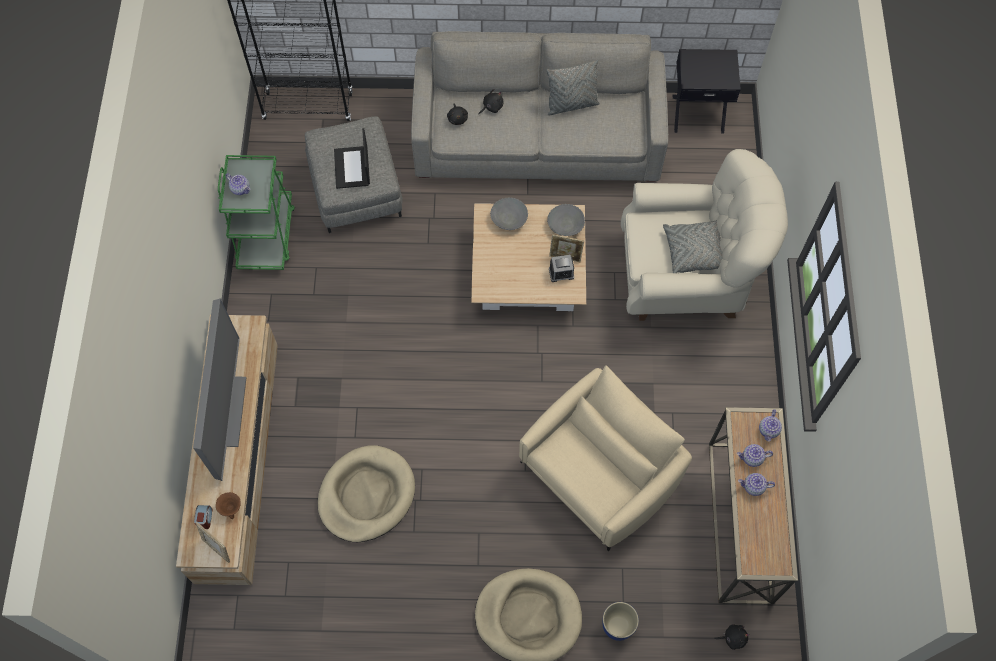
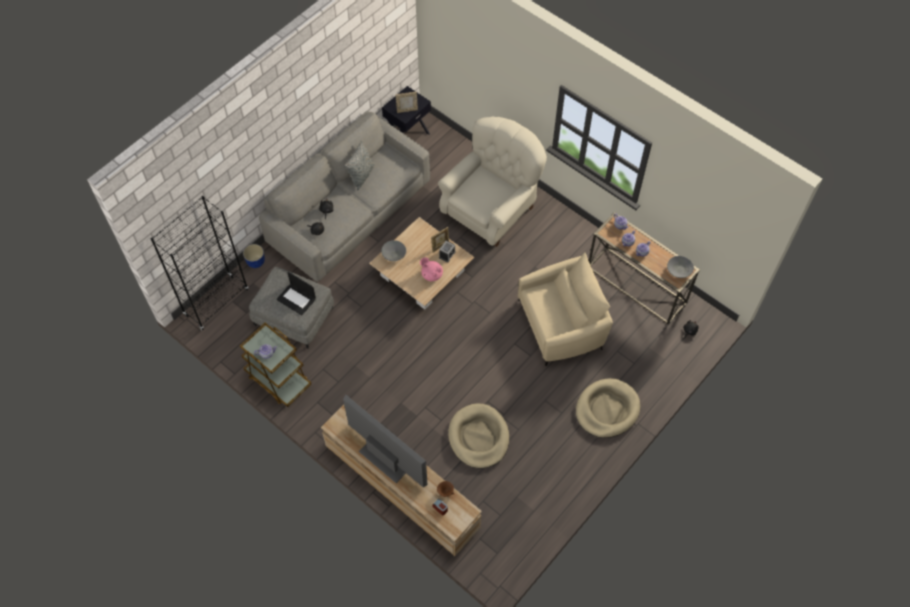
camera: 50 degrees left, 5 degrees down
picture frame [196,522,230,563] -> picture frame moved to [395,92,418,113]
green cart [218,155,295,270] -> brown cart [240,323,311,407]
beige armchair [519,365,692,552] -> beige armchair turned 75 degrees clockwise [518,252,613,366]
grey bowl [547,204,585,236] -> grey bowl moved to [667,256,694,278]
planter [602,602,639,641] -> planter moved to [243,244,265,268]
grey pillow [663,220,723,273] -> none
none -> pink teapot [420,257,443,281]

